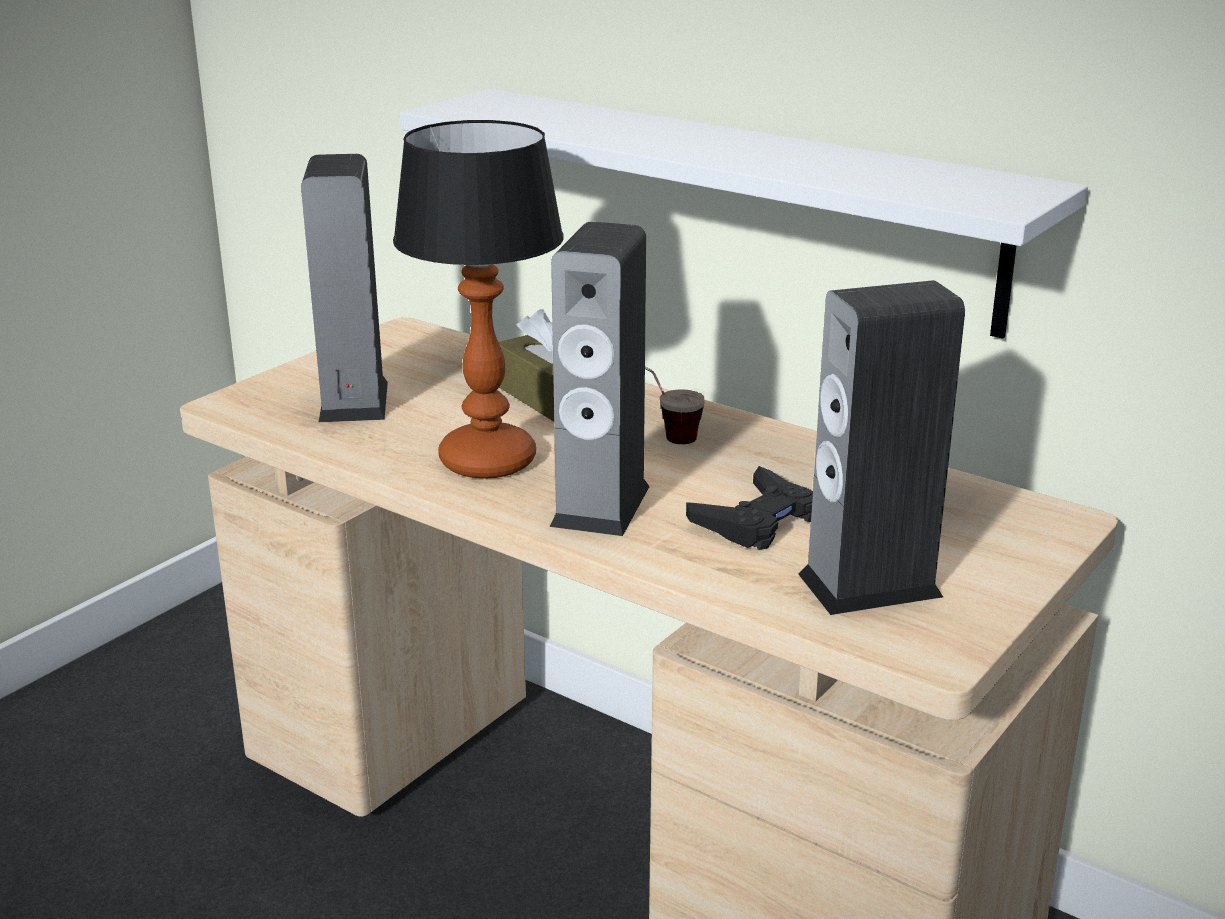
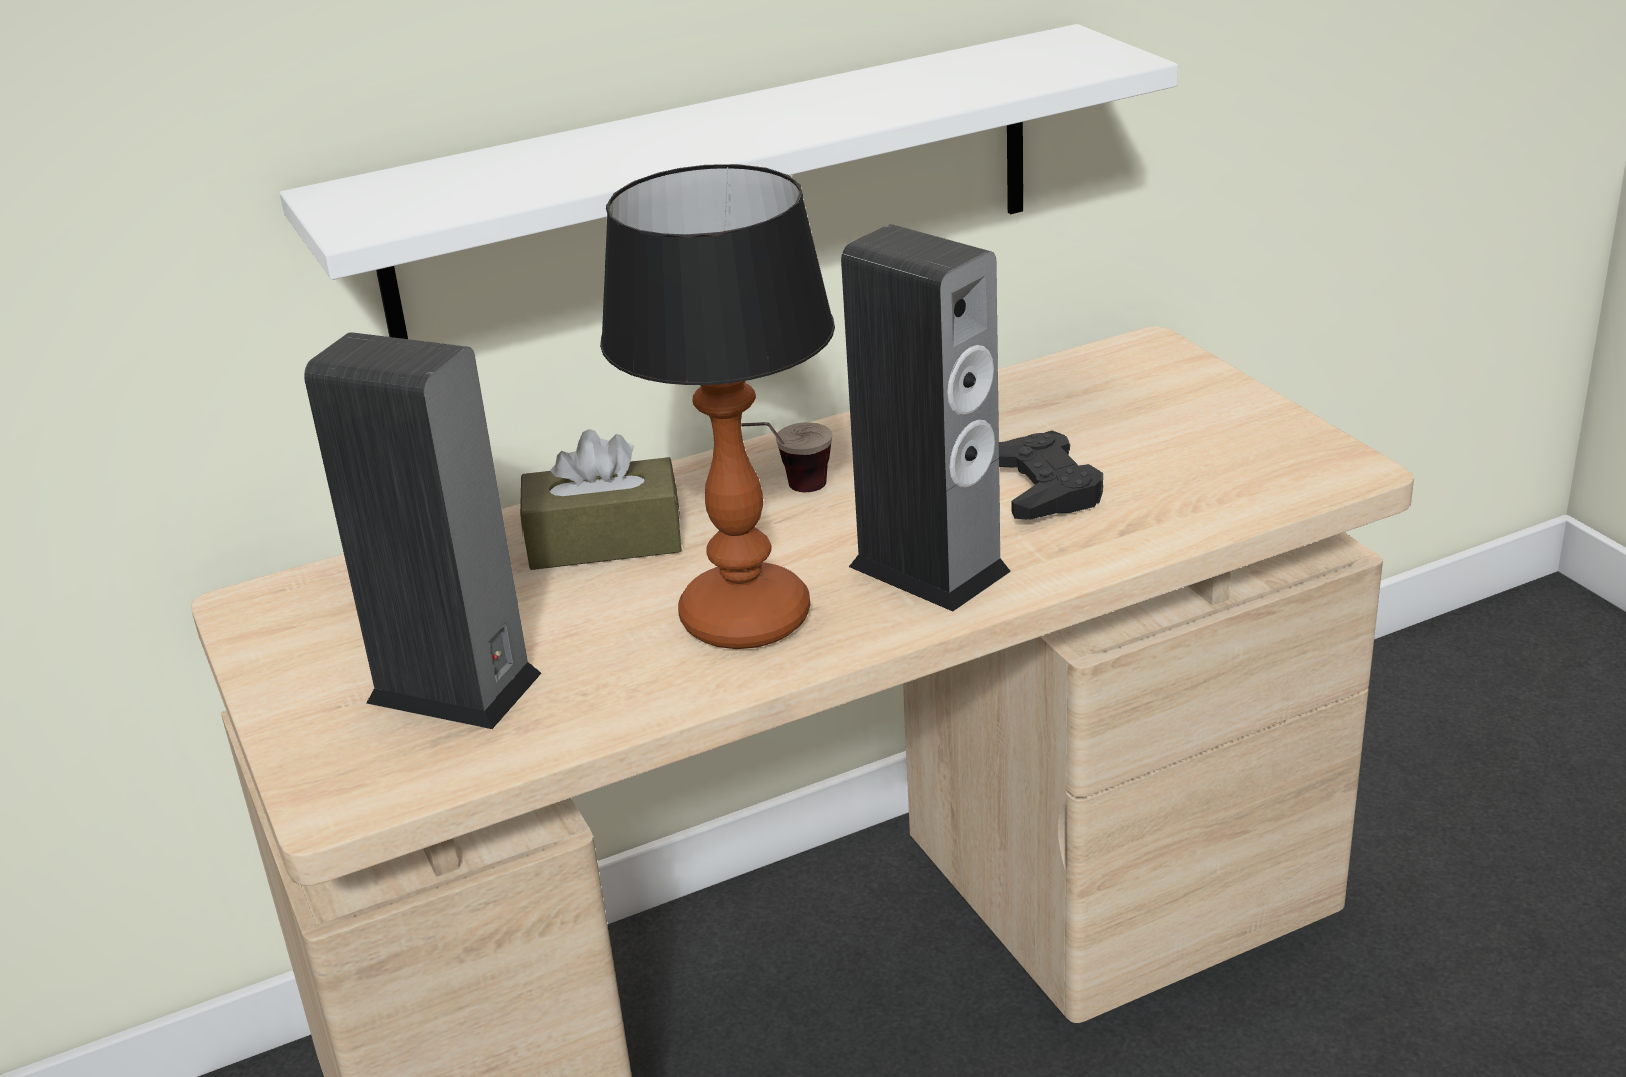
camera: 60 degrees left, 5 degrees up
speaker [798,280,965,615] -> none

